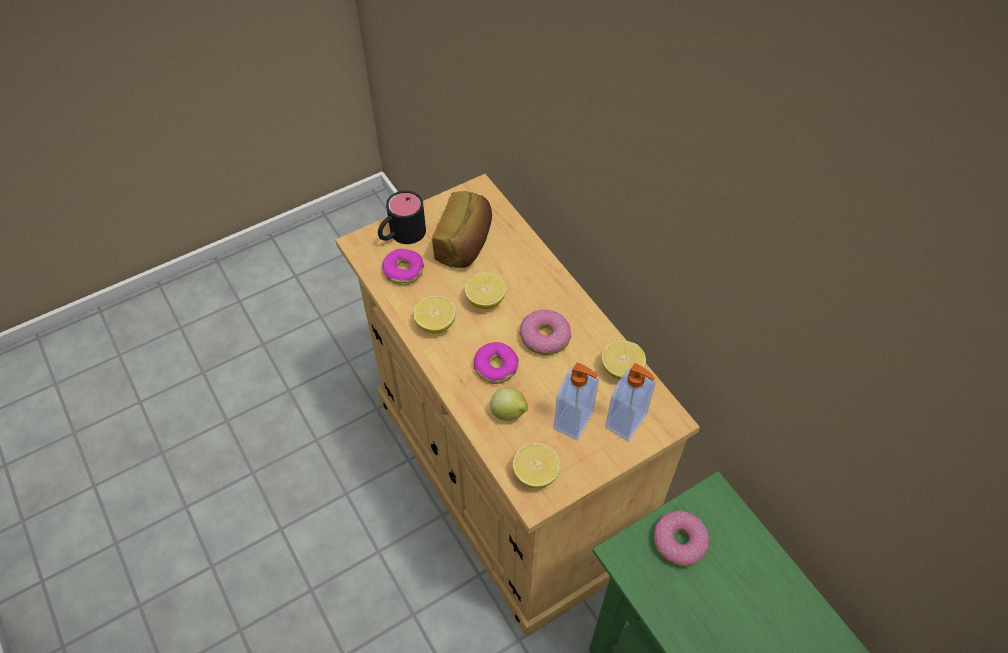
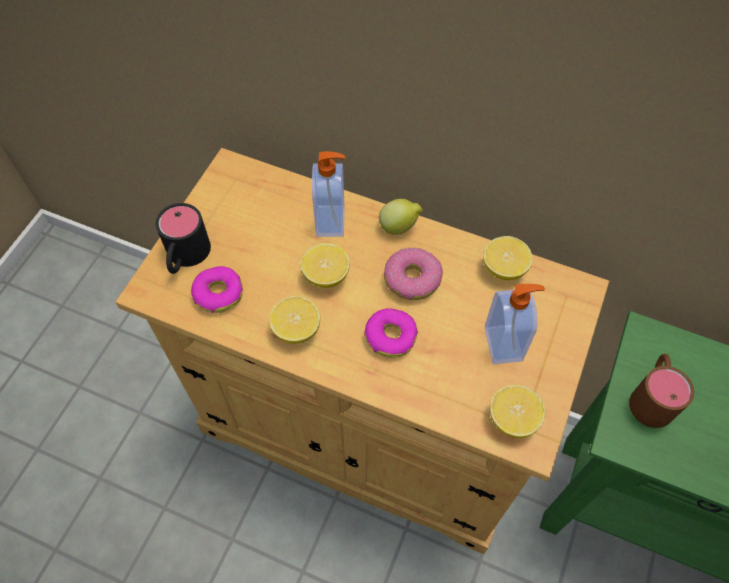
camera: 35 degrees left, 5 degrees up
bread [432,191,492,268] -> none
lemon [490,388,528,421] -> lemon moved to [379,199,423,235]
soap dispenser [605,363,656,441] -> soap dispenser moved to [312,151,345,237]
donut [654,510,709,567] -> brown mug [629,354,694,428]

